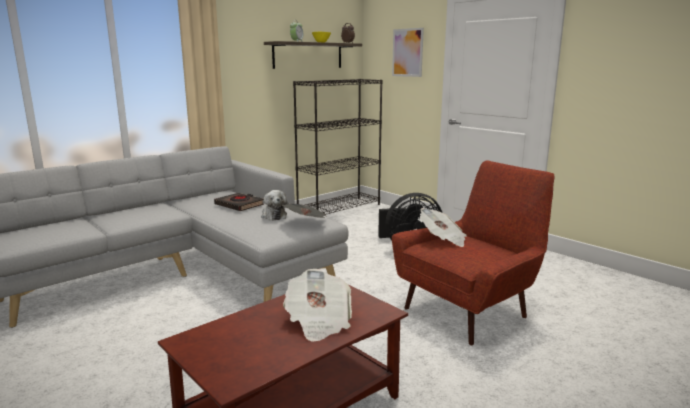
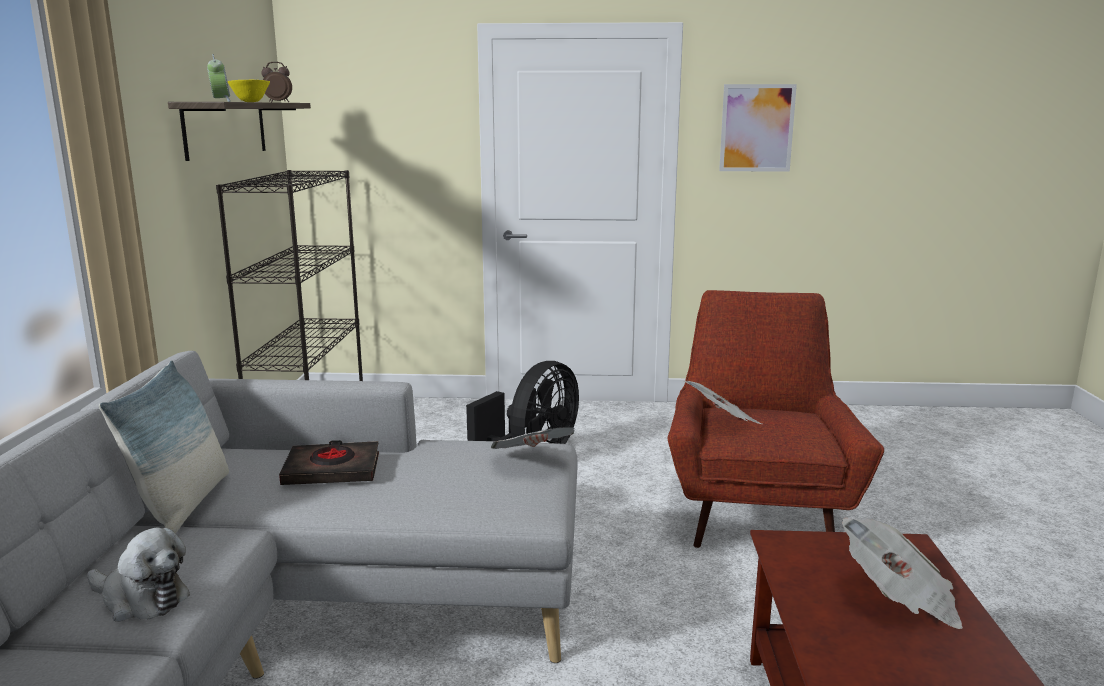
camera: 45 degrees left, 0 degrees up
plush toy [261,190,289,221] -> plush toy moved to [87,528,190,622]
picture [392,28,424,77] -> picture moved to [719,84,797,172]
none -> pillow [99,360,229,533]

